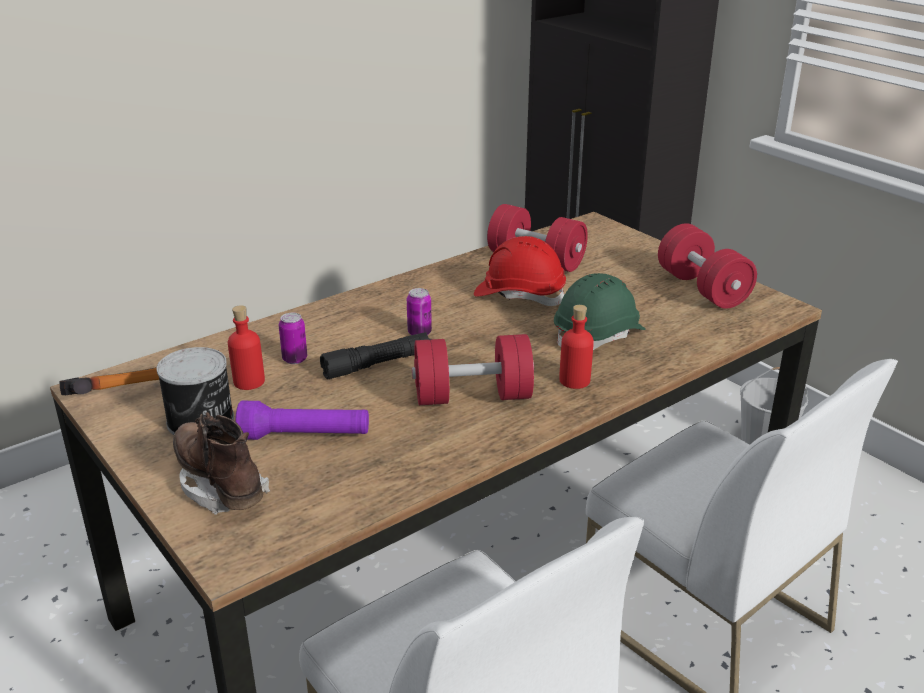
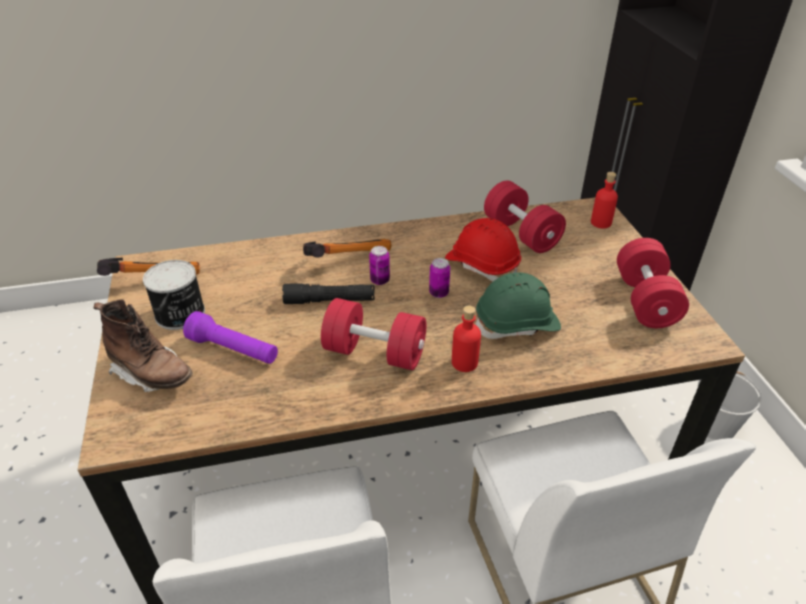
camera: 25 degrees right, 10 degrees up
brown boot [173,412,270,515] -> brown boot turned 135 degrees clockwise [93,299,193,392]
red bottle [228,305,265,390] -> red bottle moved to [591,172,618,228]
can [279,313,307,364] -> can moved to [429,258,450,298]
none -> hammer [303,239,391,258]

